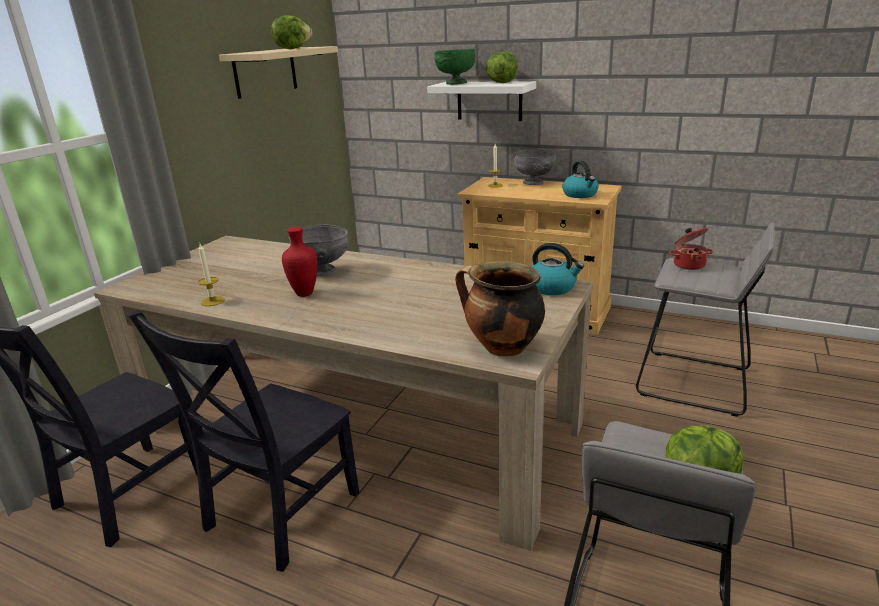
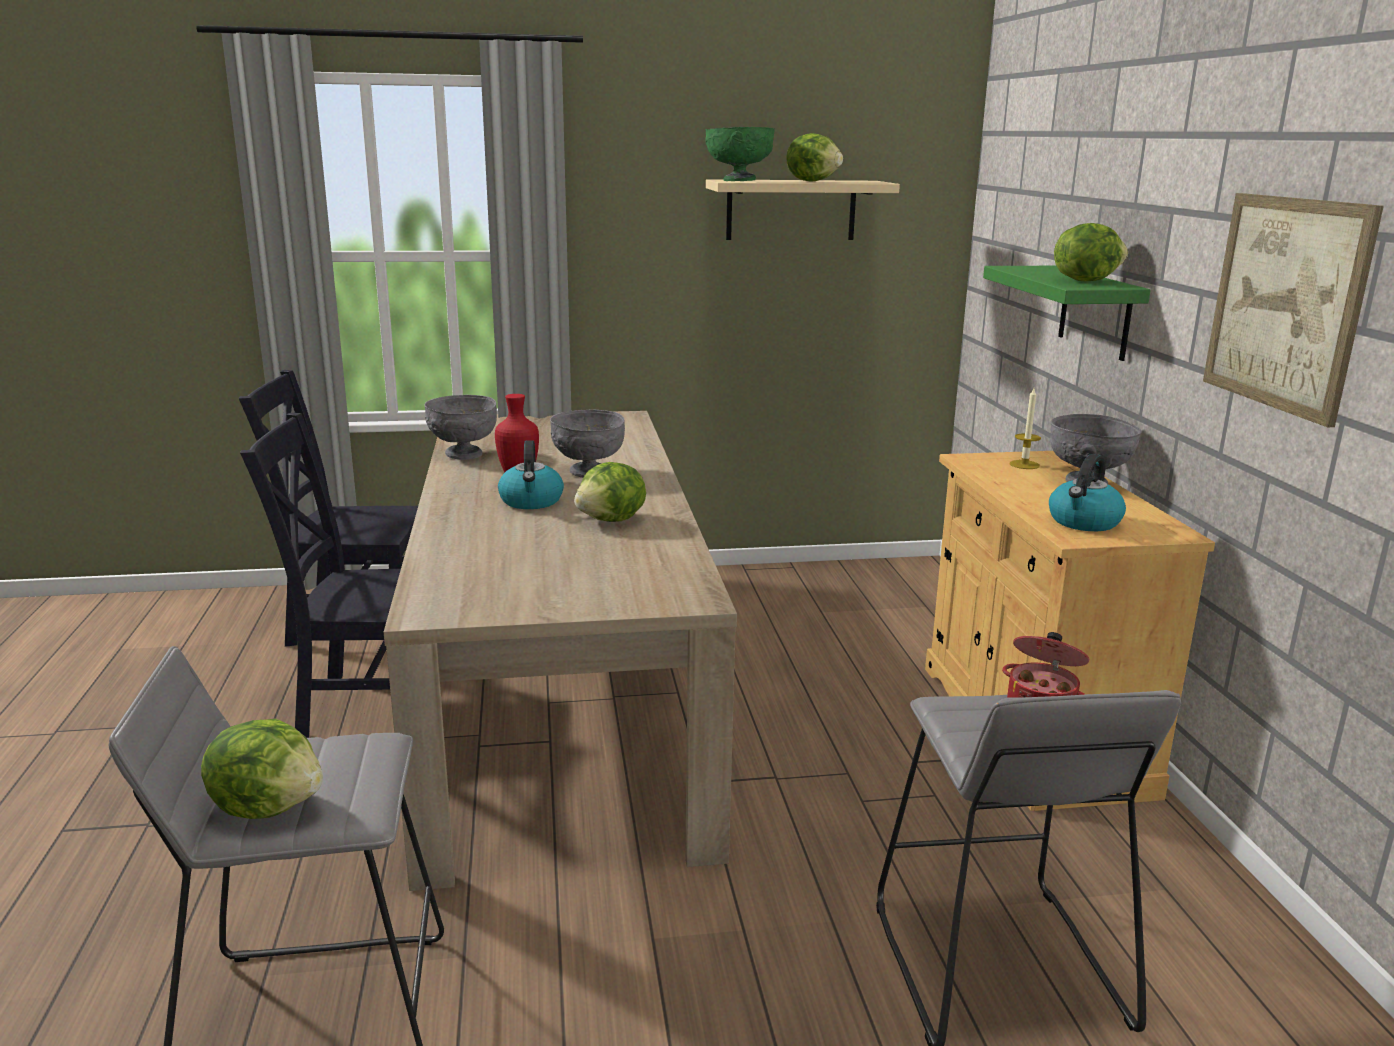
camera: 55 degrees right, 5 degrees down
candle [198,244,225,306] -> grey bowl [424,395,497,460]
white shelf [427,81,536,121] -> green shelf [983,266,1151,361]
green bowl [434,49,476,85] -> green bowl moved to [705,127,775,181]
cooking pot [455,261,545,356] -> none
kettle [531,243,584,295] -> kettle moved to [498,440,564,509]
none -> lettuce [574,462,646,522]
none -> picture [1203,193,1384,427]

